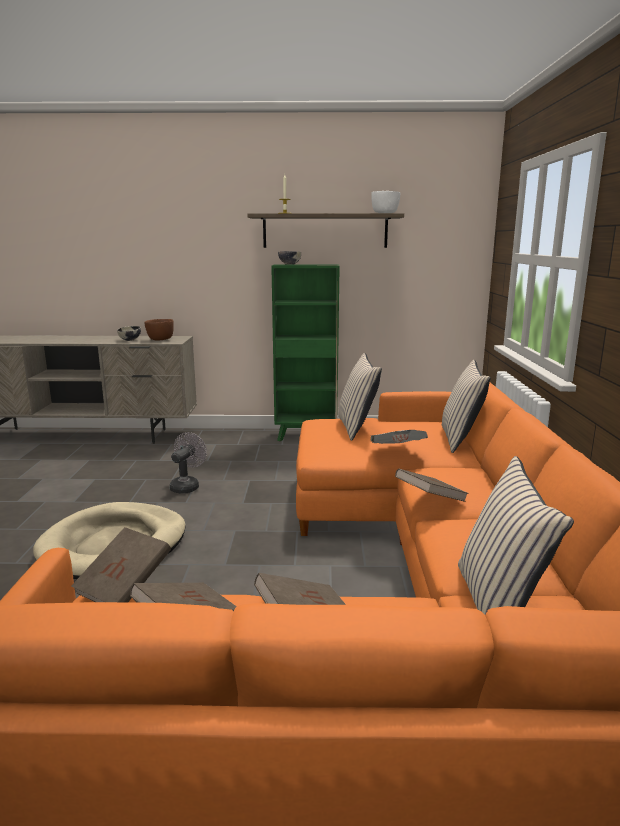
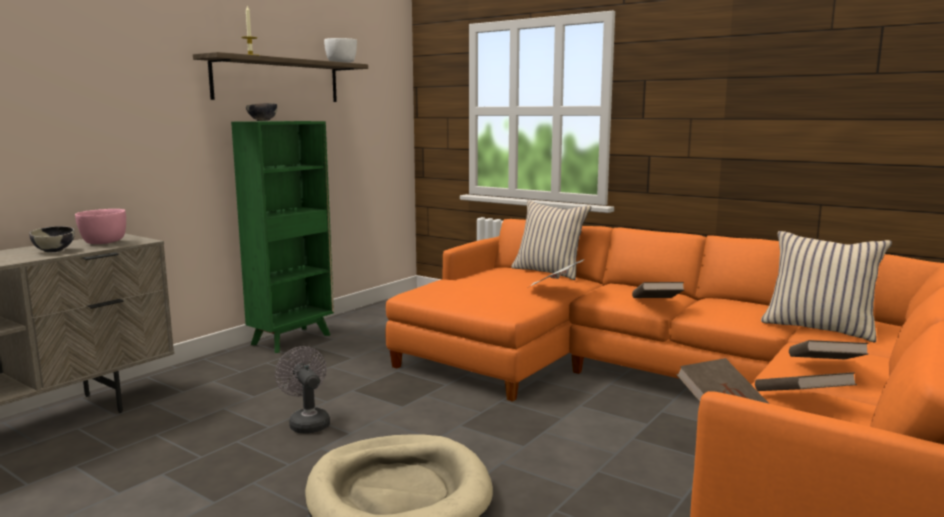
camera: 55 degrees left, 5 degrees down
brown bowl [144,319,174,340] -> pink bowl [75,209,126,244]
beige pillow [338,353,382,441] -> none

